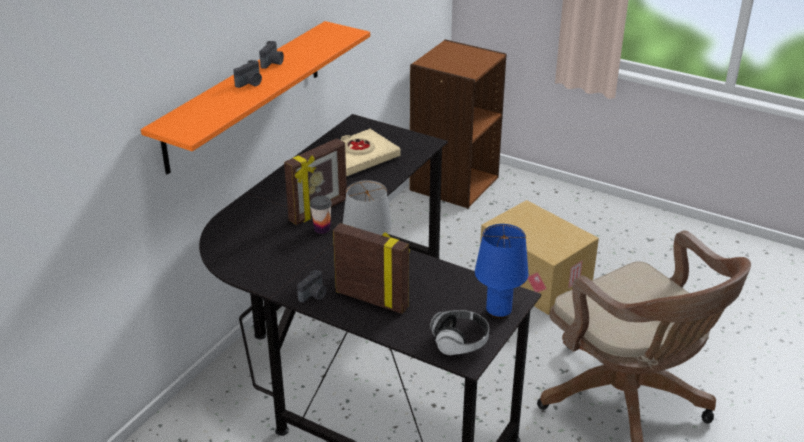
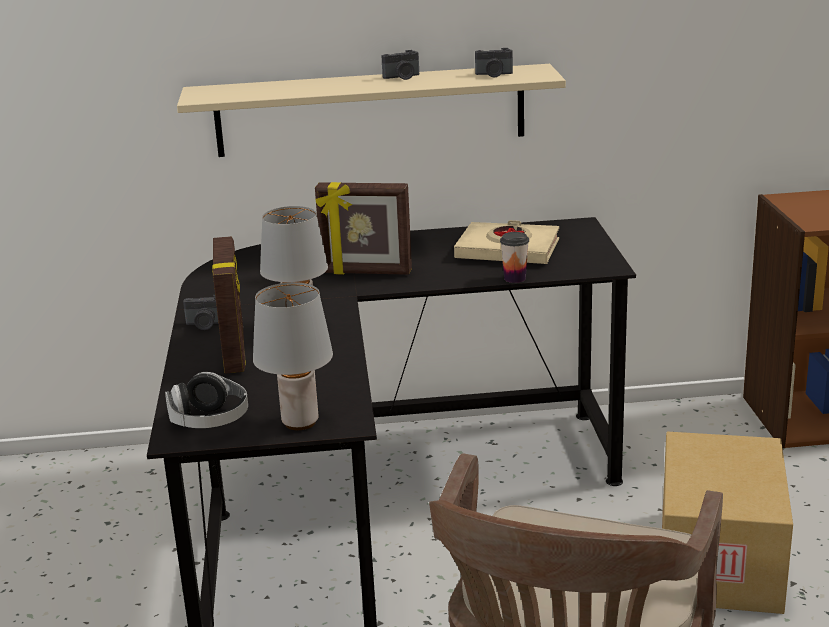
camera: 55 degrees right, 10 degrees down
orange shelf [141,21,370,174] -> beige shelf [177,64,566,157]
camera [233,60,262,88] -> camera moved to [475,48,513,78]
cup [310,196,332,234] -> cup moved to [500,232,529,283]
blue table lamp [475,224,528,318] -> grey table lamp [253,282,333,430]

